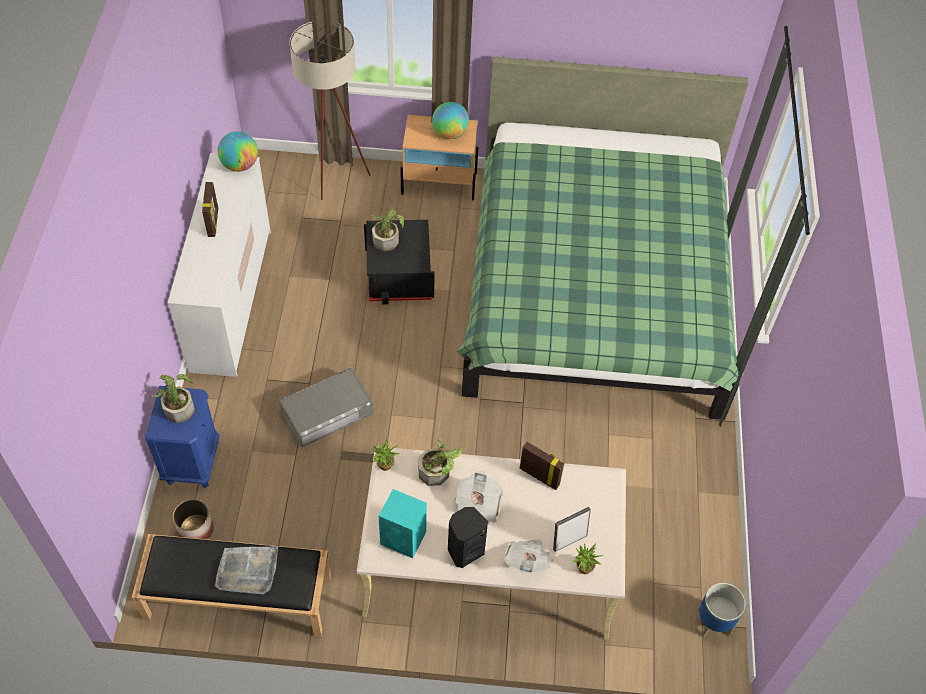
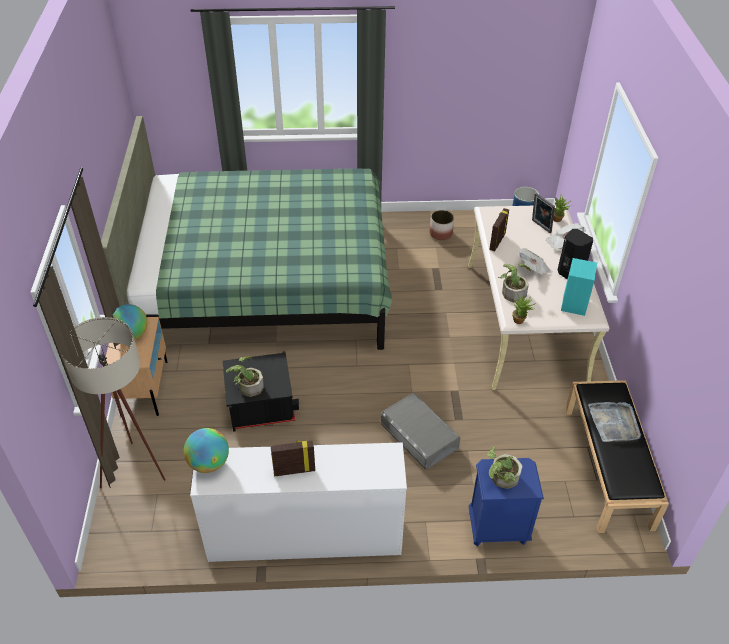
camera: 95 degrees left, 10 degrees down
planter [173,499,214,539] -> planter moved to [430,210,454,240]

